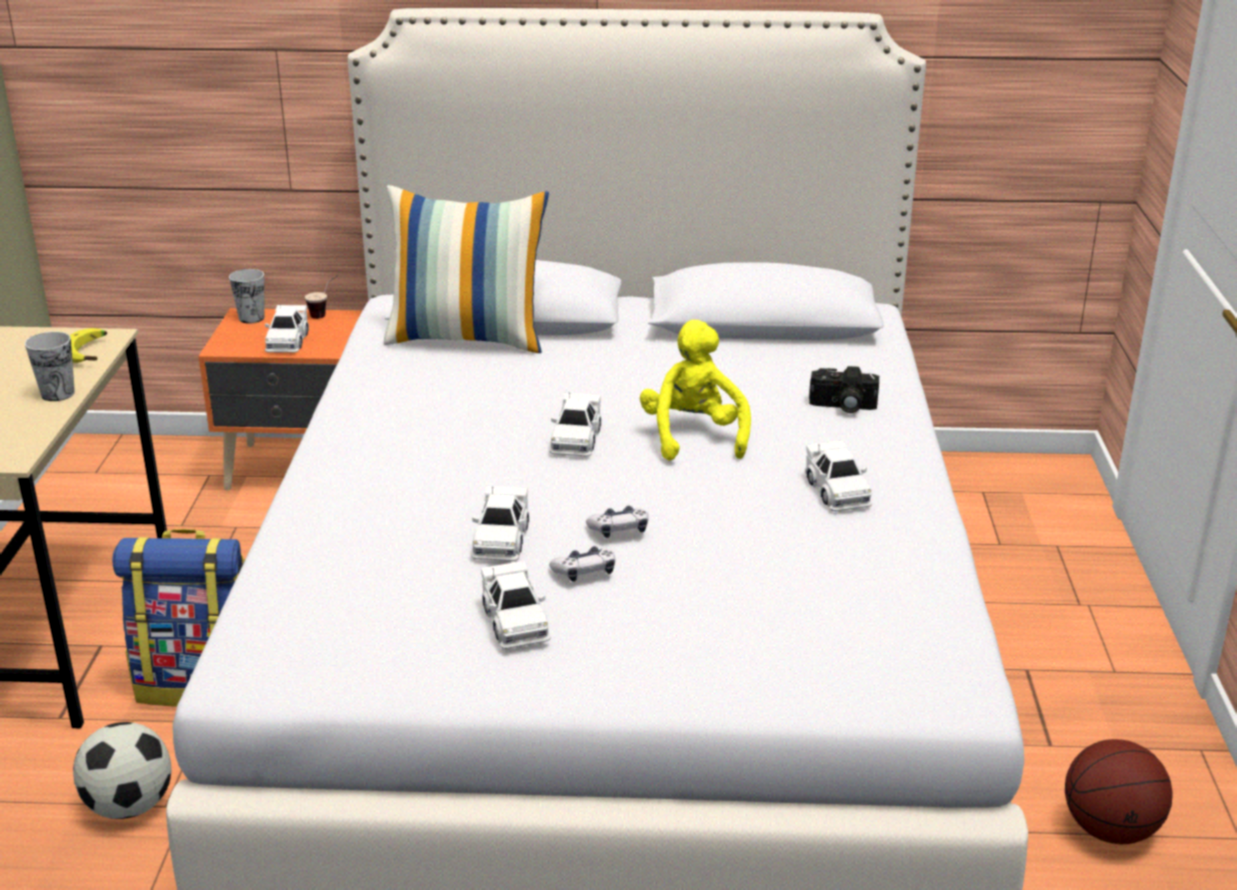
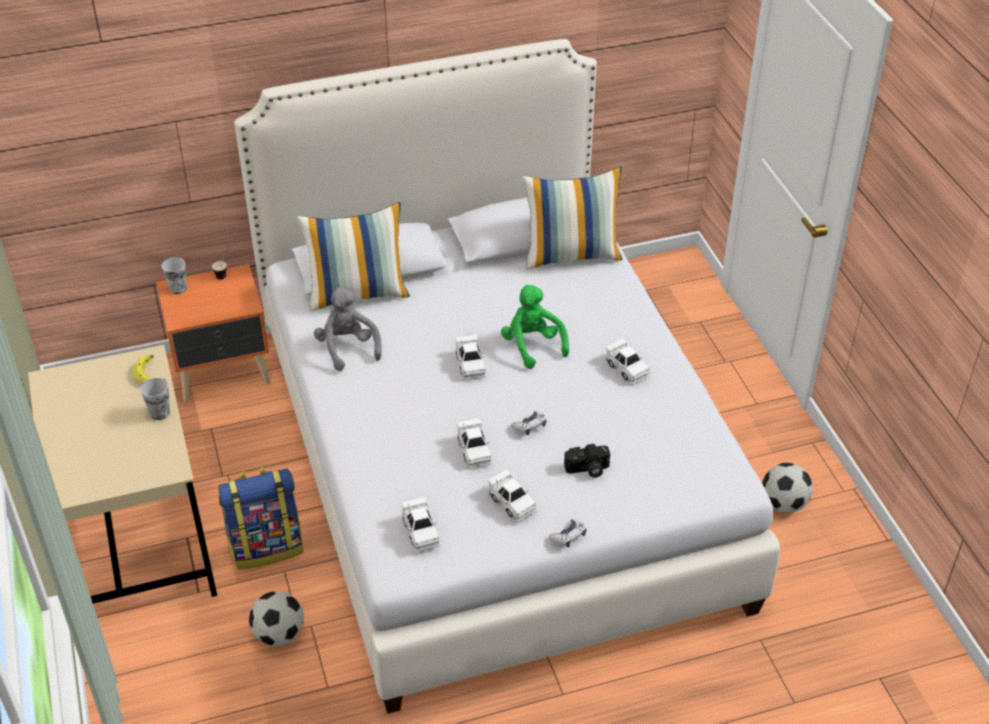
camera: 20 degrees left, 15 degrees up
white toy car [265,304,309,353] -> white toy car moved to [402,497,441,552]
game controller [549,546,615,582] -> game controller moved to [548,519,586,547]
yellow plush toy [640,320,751,461] -> green plush toy [501,285,569,369]
camera [809,366,879,413] -> camera moved to [564,444,610,478]
basketball [1065,739,1173,844] -> football [762,463,813,513]
none -> grey plush toy [314,287,382,371]
none -> pillow [522,167,622,270]

